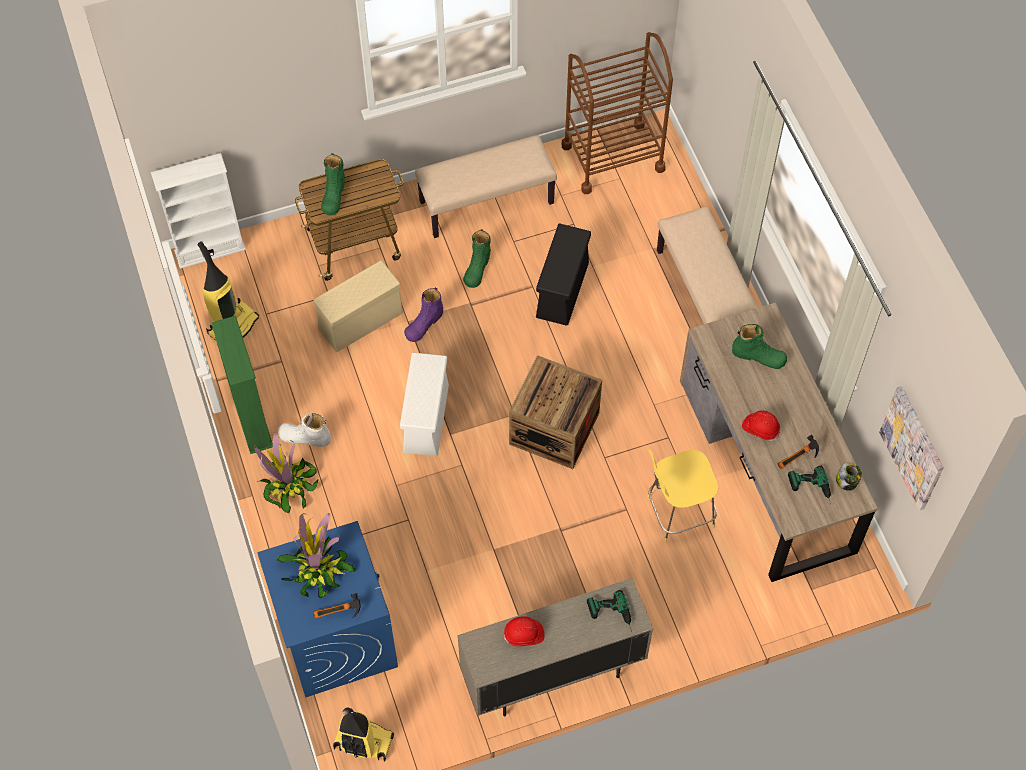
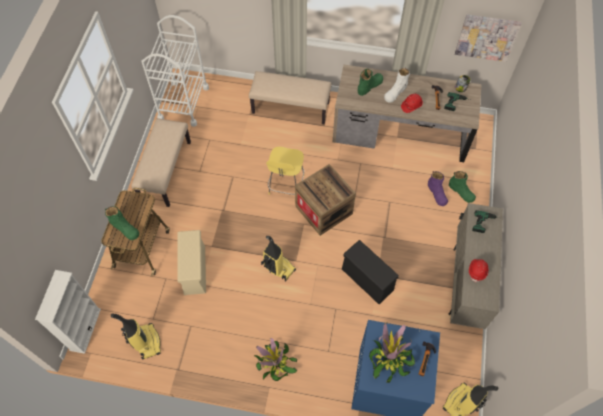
camera: 60 degrees left, 0 degrees up
green bookcase [211,316,273,454] -> none
white boot [278,413,331,447] -> white boot moved to [384,68,410,103]
white storage box [400,352,449,456] -> vacuum cleaner [261,236,296,281]
purple boot [404,287,443,342] -> purple boot moved to [428,171,448,206]
green boot [463,229,491,288] -> green boot moved to [449,171,476,203]
black storage box [536,223,591,326] -> black storage box moved to [342,240,399,304]
brown cart [562,32,673,194] -> white cart [142,15,209,127]
yellow stool [647,449,718,542] -> yellow stool moved to [266,147,305,195]

